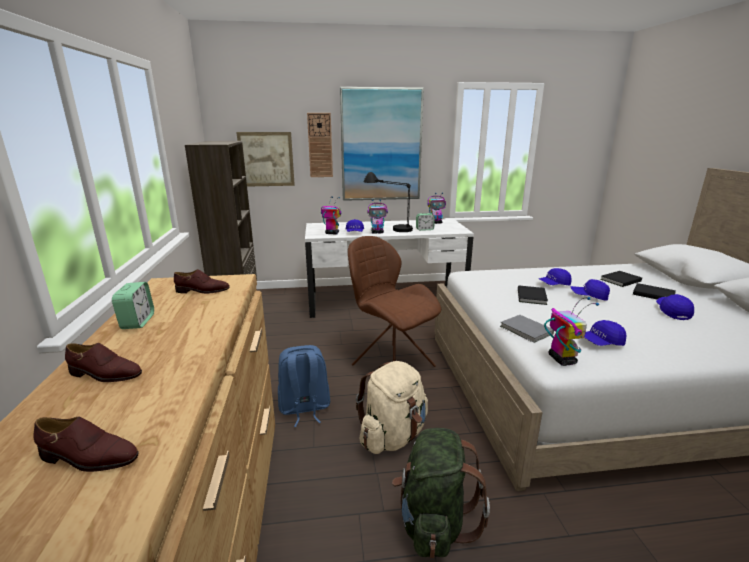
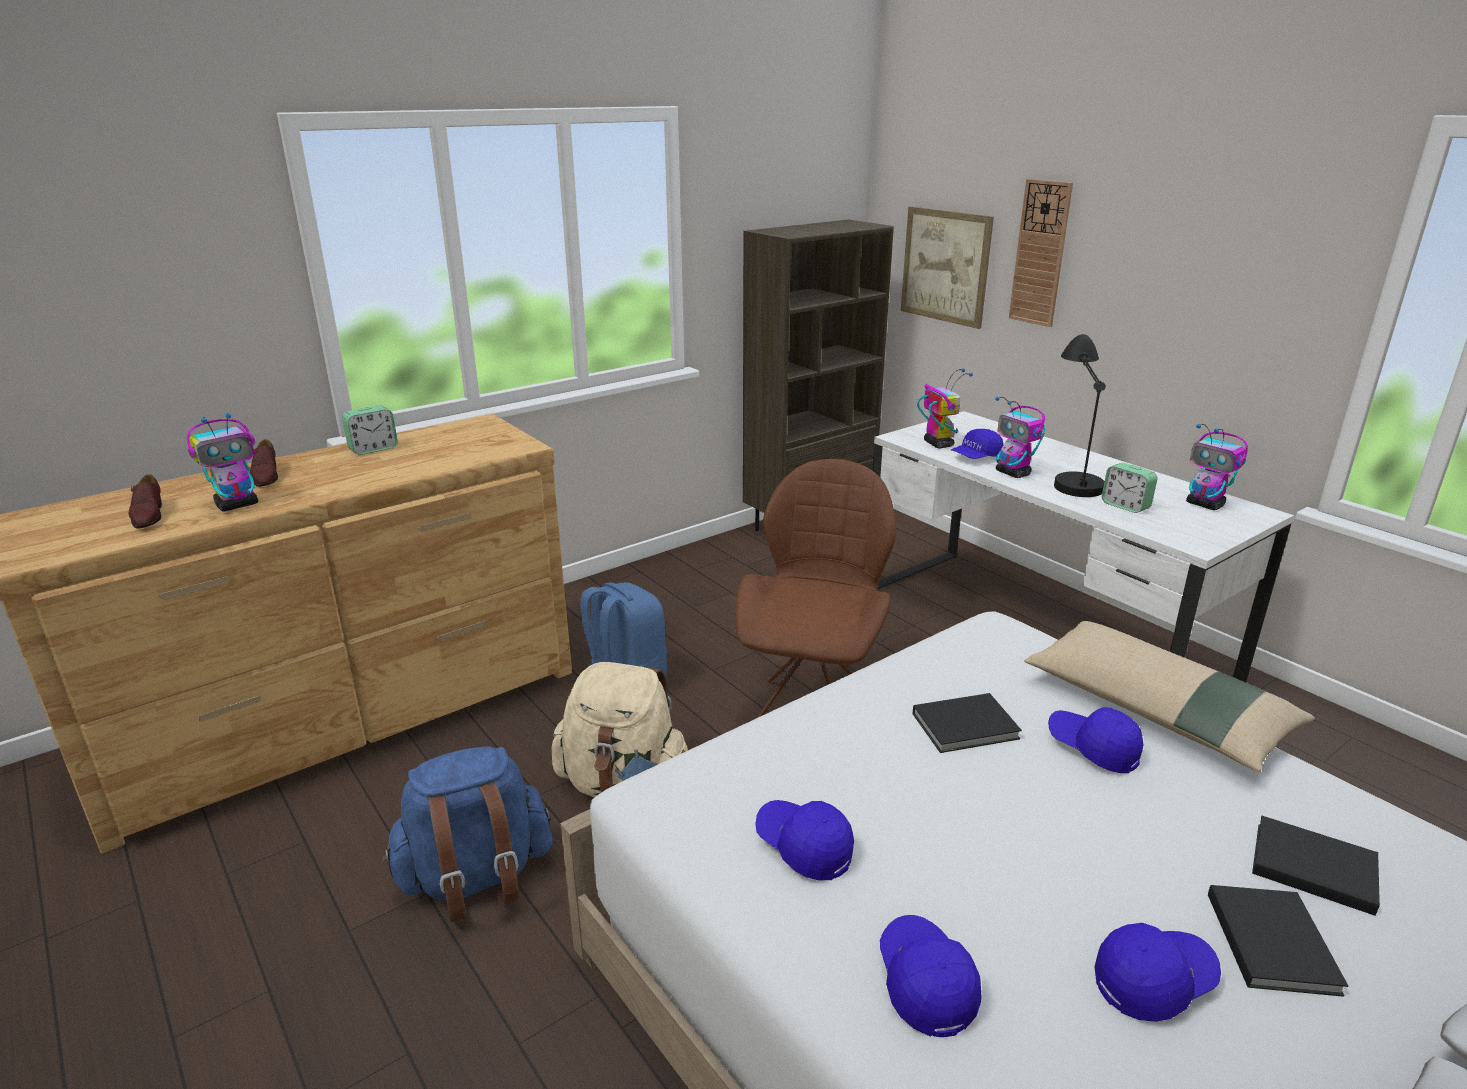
camera: 60 degrees right, 5 degrees up
brown shoe [174,269,230,294] -> none
picture [340,87,424,201] -> none
green backpack [392,428,490,558] -> blue backpack [382,746,553,922]
grey book [500,315,554,343] -> none
toy robot [544,297,599,366] -> toy robot moved to [187,413,258,512]
blue cap [571,279,610,301] -> blue cap moved to [880,915,982,1037]
none -> beige pillow [1024,621,1315,772]

